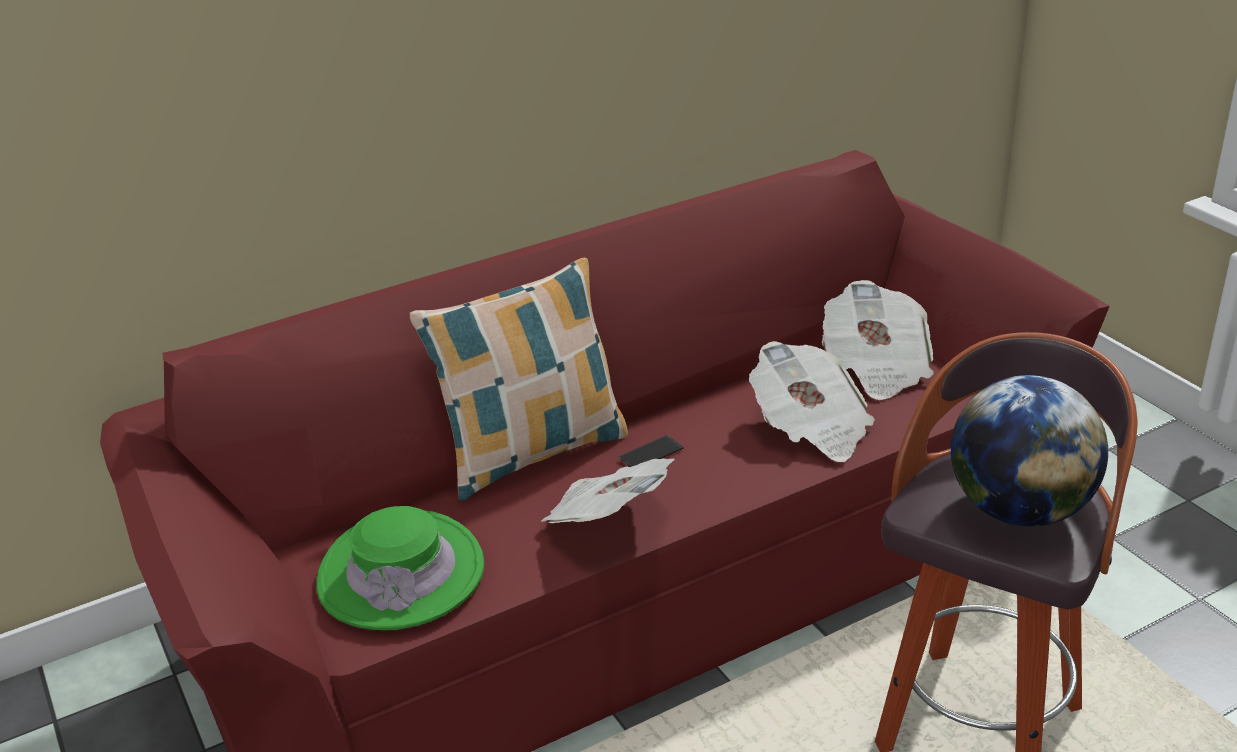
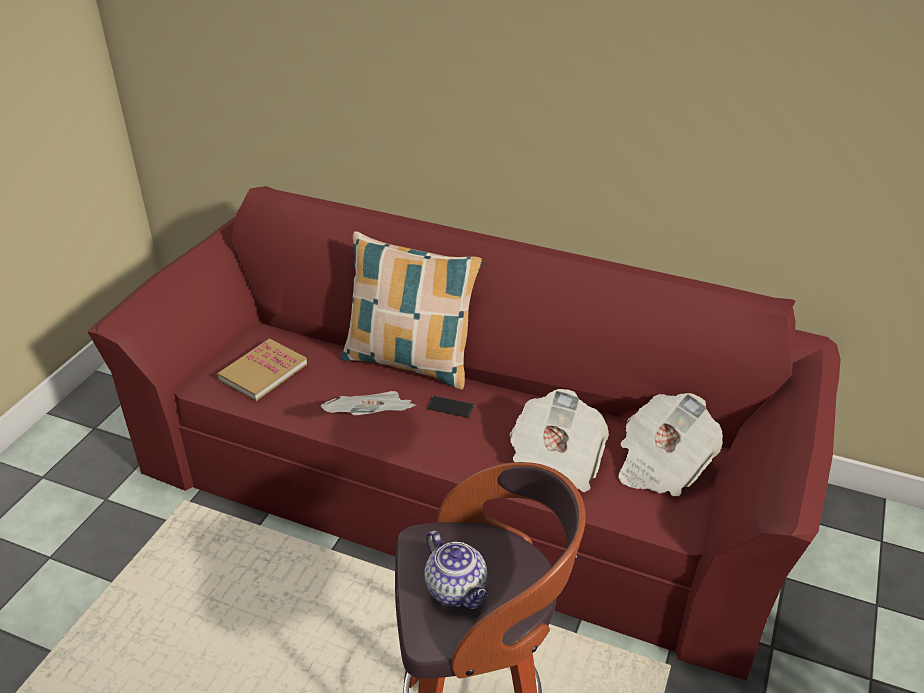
camera: 50 degrees right, 5 degrees up
green hat [316,506,484,630] -> book [217,339,307,401]
globe [951,375,1108,527] -> teapot [424,530,487,609]

